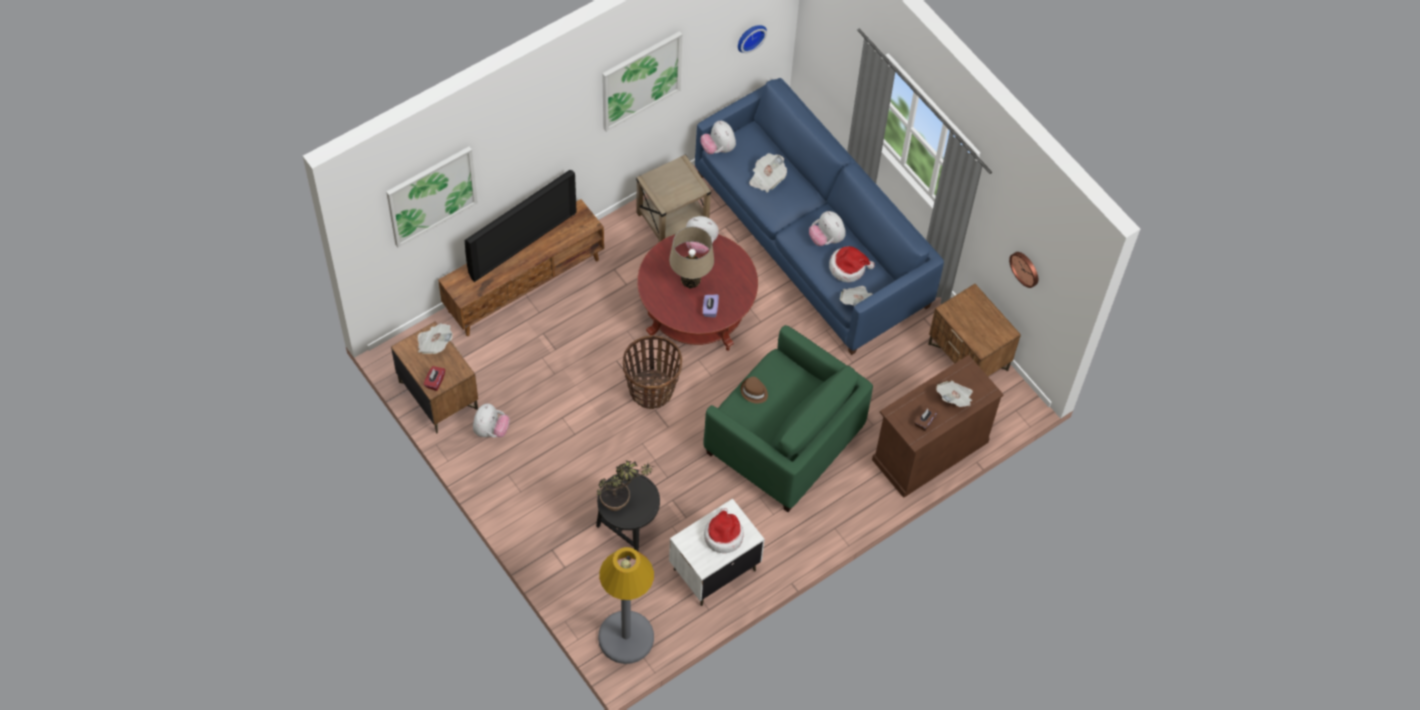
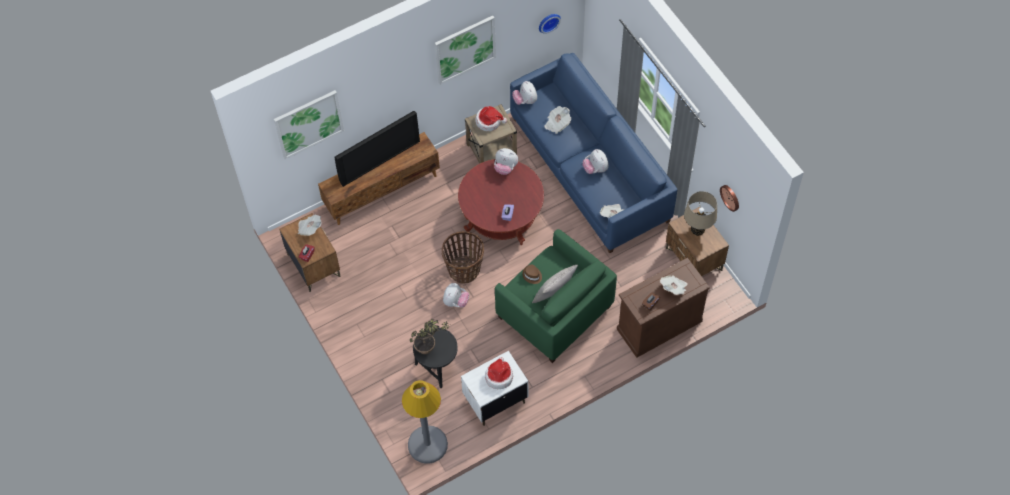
camera: 10 degrees right, 0 degrees up
plush toy [473,403,510,437] -> plush toy moved to [443,283,469,307]
beige table lamp [669,227,714,288] -> beige table lamp moved to [684,191,717,236]
hat [829,246,875,282] -> hat moved to [475,106,507,131]
none -> grey pillow [532,265,578,303]

